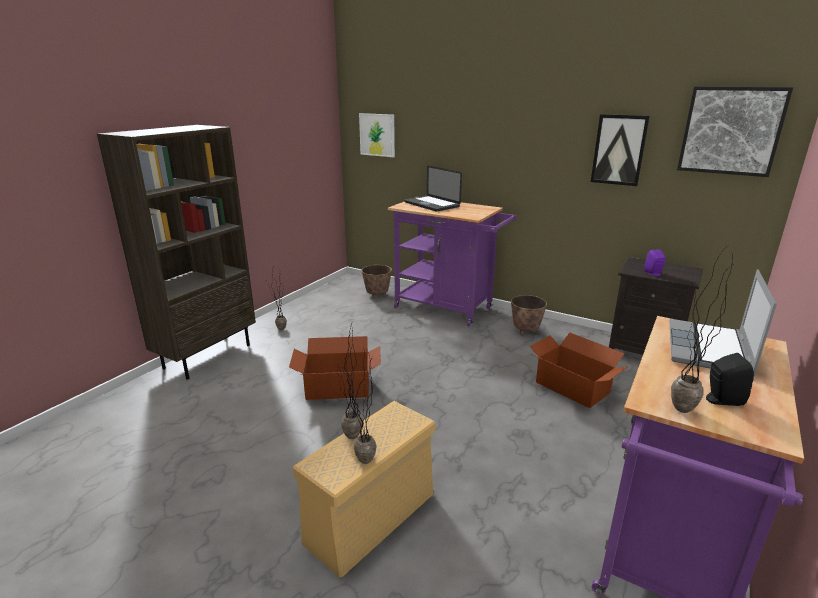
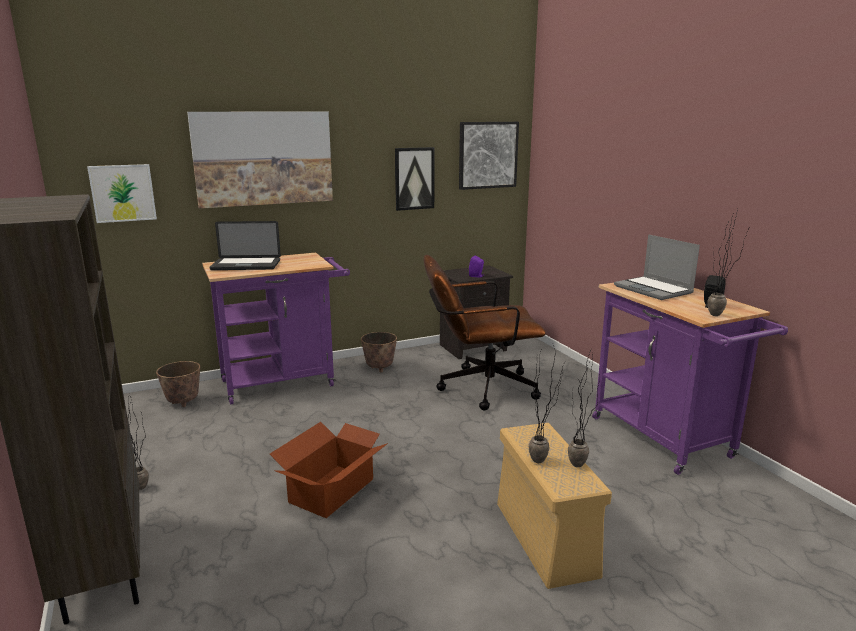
camera: 55 degrees left, 5 degrees down
cardboard box [529,332,628,408] -> brown office chair [424,255,546,411]
none -> picture [187,111,333,209]

